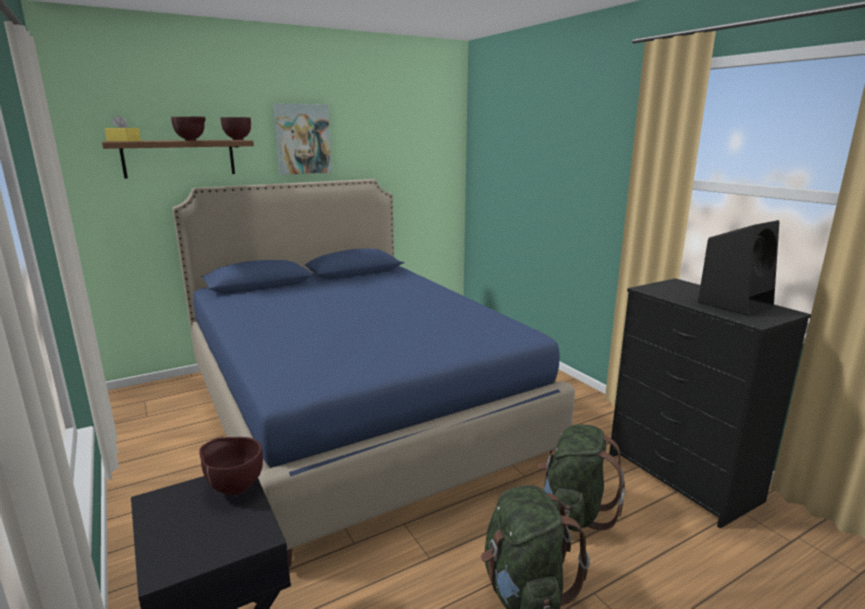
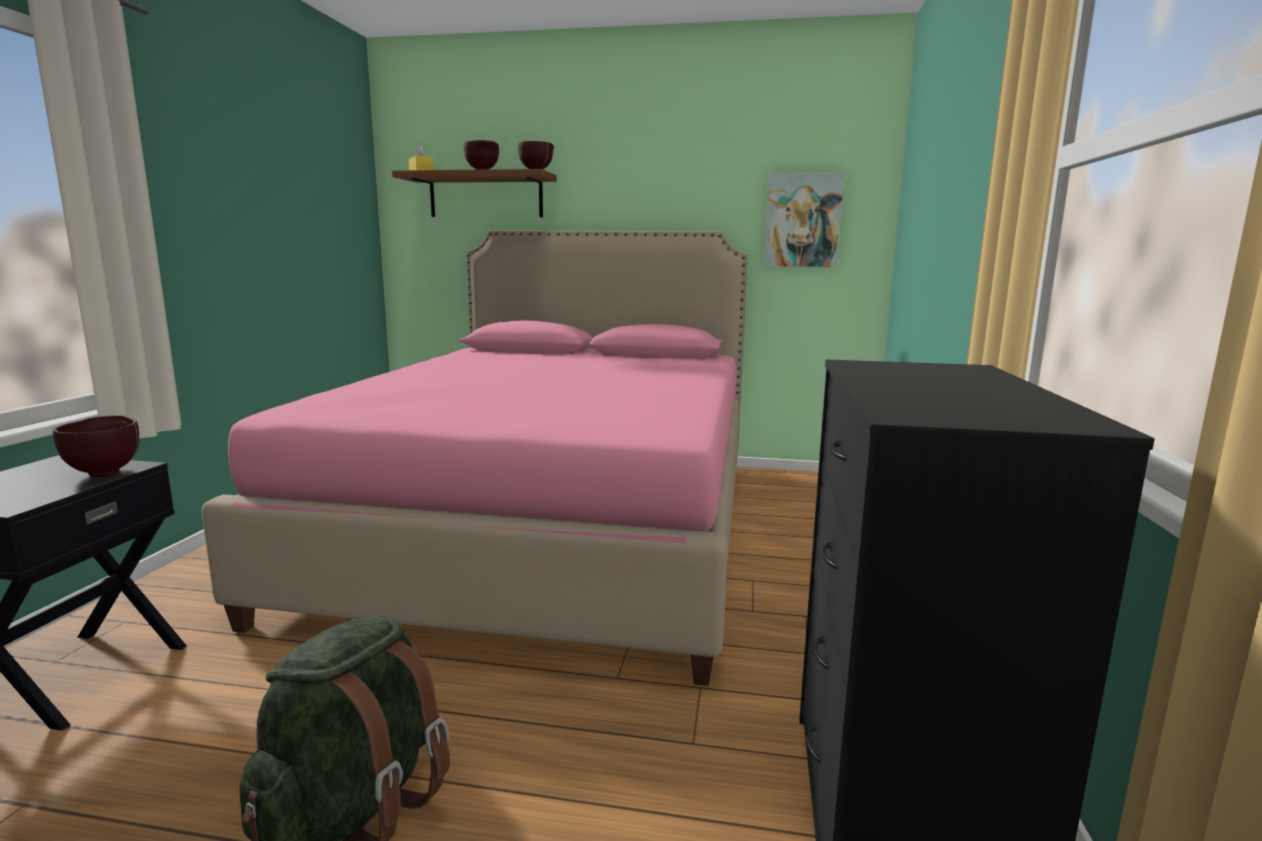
camera: 40 degrees right, 5 degrees down
blue bed [172,179,575,567] -> pink bed [201,230,748,686]
picture [273,103,332,175] -> picture moved to [764,172,844,267]
green backpack [538,424,625,532] -> none
black speaker [698,220,779,316] -> none

